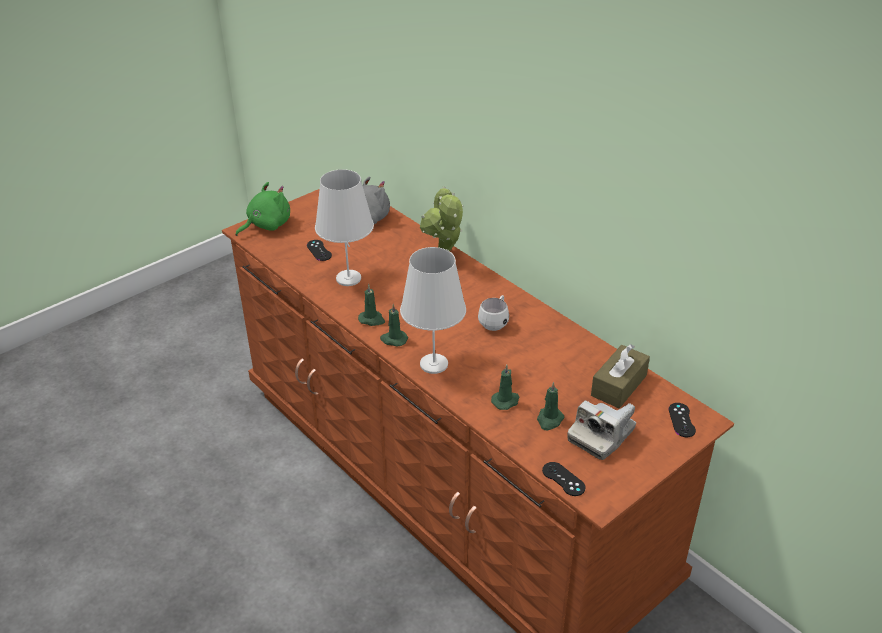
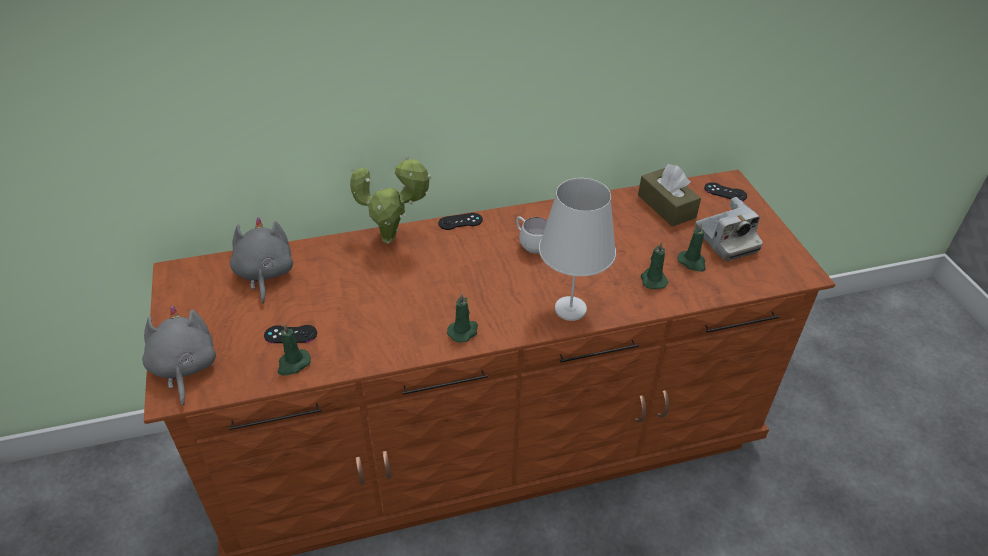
camera: 65 degrees left, 5 degrees up
green plush toy [236,182,290,236] -> grey plush toy [142,306,216,406]
white table lamp [315,169,374,286] -> none
green candle [380,304,408,347] -> green candle moved to [278,323,311,375]
black game controller [542,462,586,496] -> black game controller moved to [438,213,483,230]

